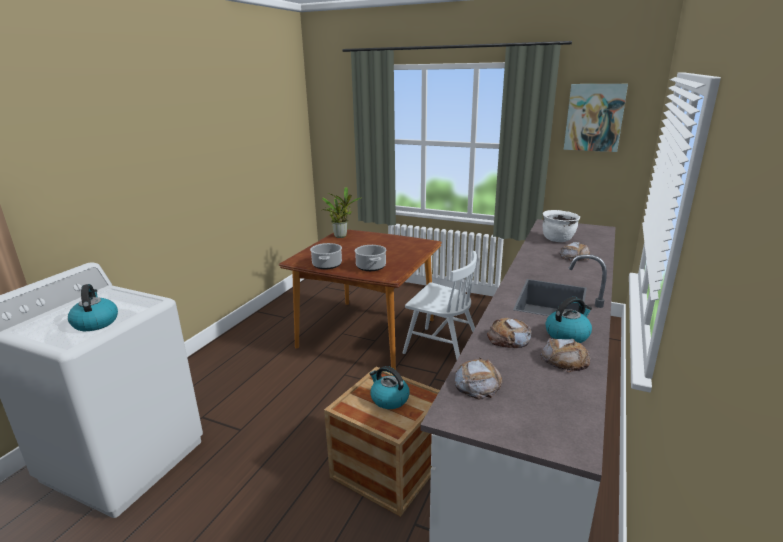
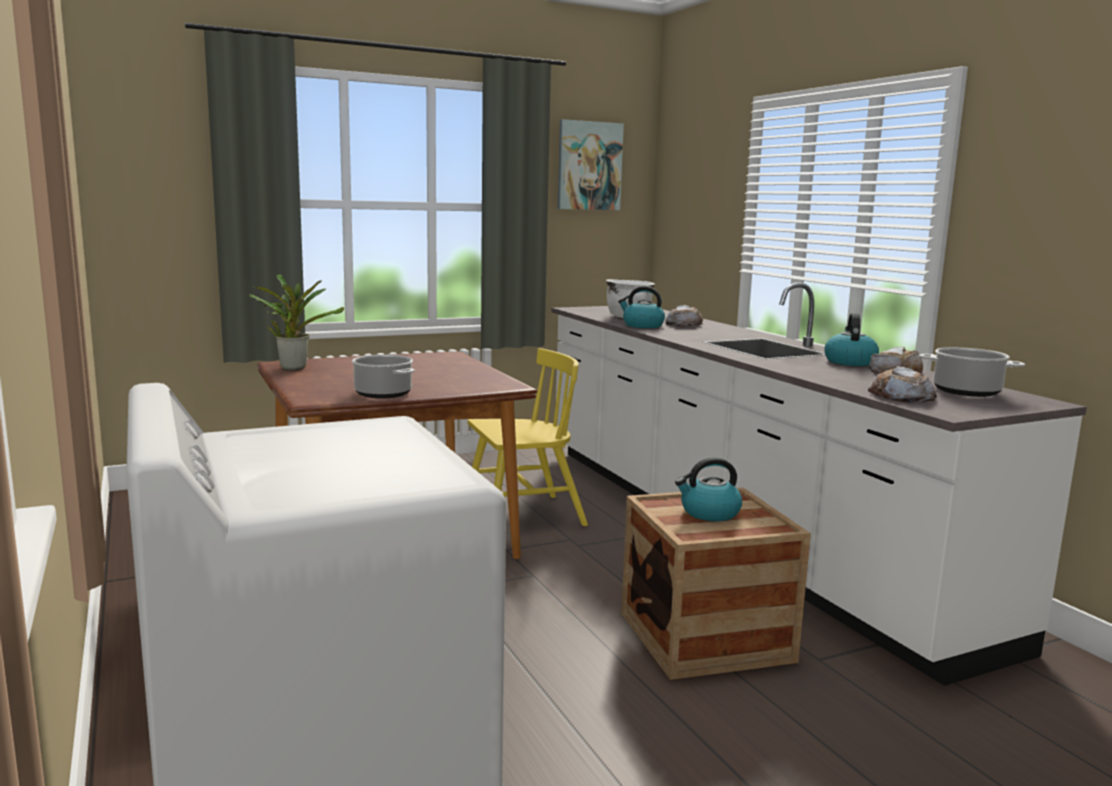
camera: 50 degrees left, 10 degrees down
kettle [68,284,118,331] -> kettle moved to [618,286,665,328]
cooking pot [355,245,387,271] -> cooking pot moved to [919,347,1025,397]
white chair [403,251,477,359] -> yellow chair [468,348,588,526]
bread [487,318,532,348] -> none

